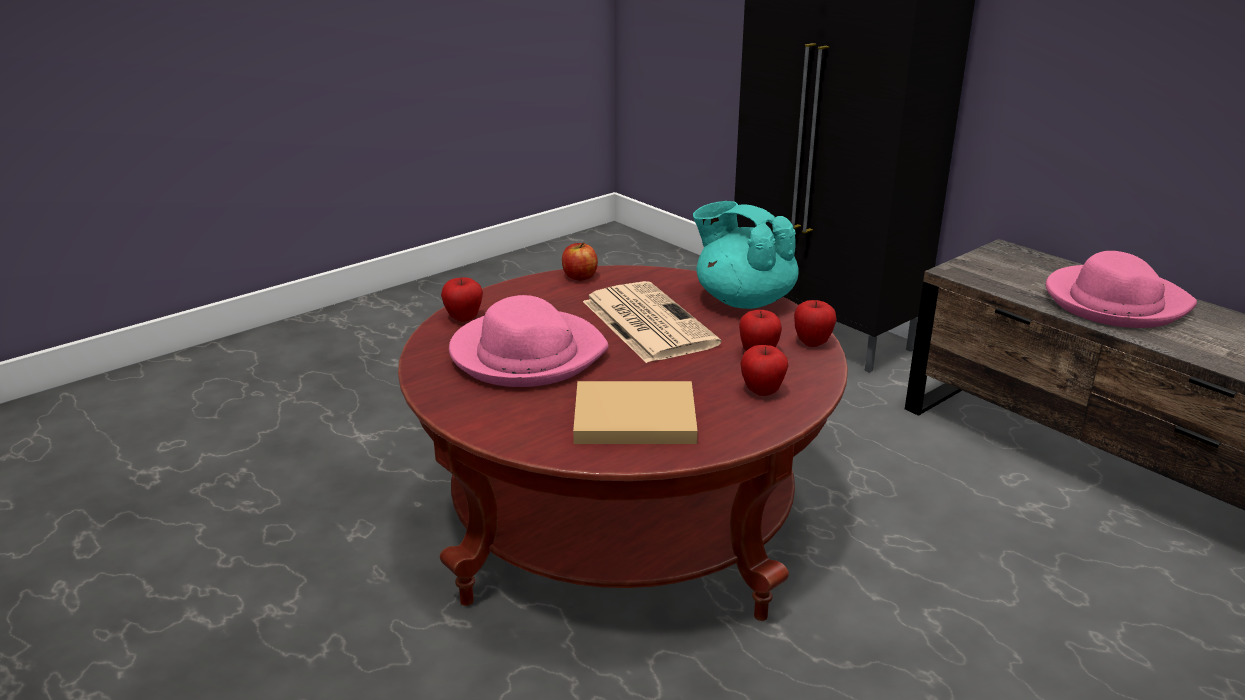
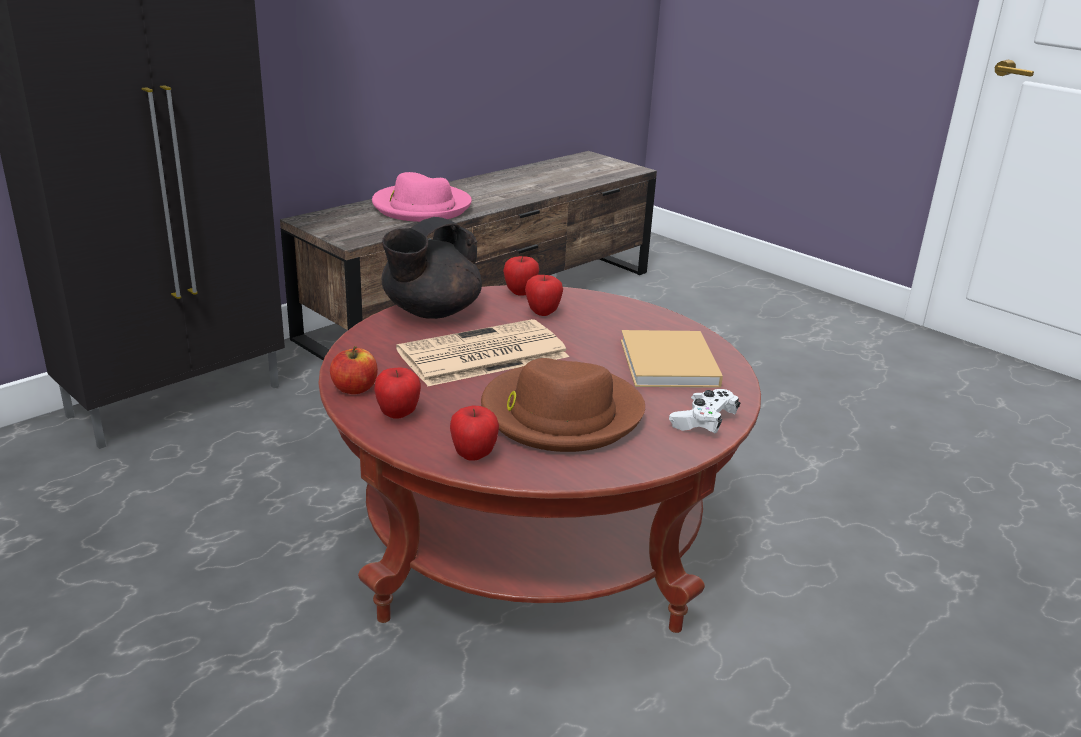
camera: 95 degrees left, 0 degrees up
pink hat [449,295,609,387] -> brown hat [481,358,645,452]
turquoise teapot [693,201,798,309] -> black teapot [382,217,482,319]
apple [740,345,789,396] -> apple moved to [374,367,421,419]
none -> white game controller [669,389,741,433]

